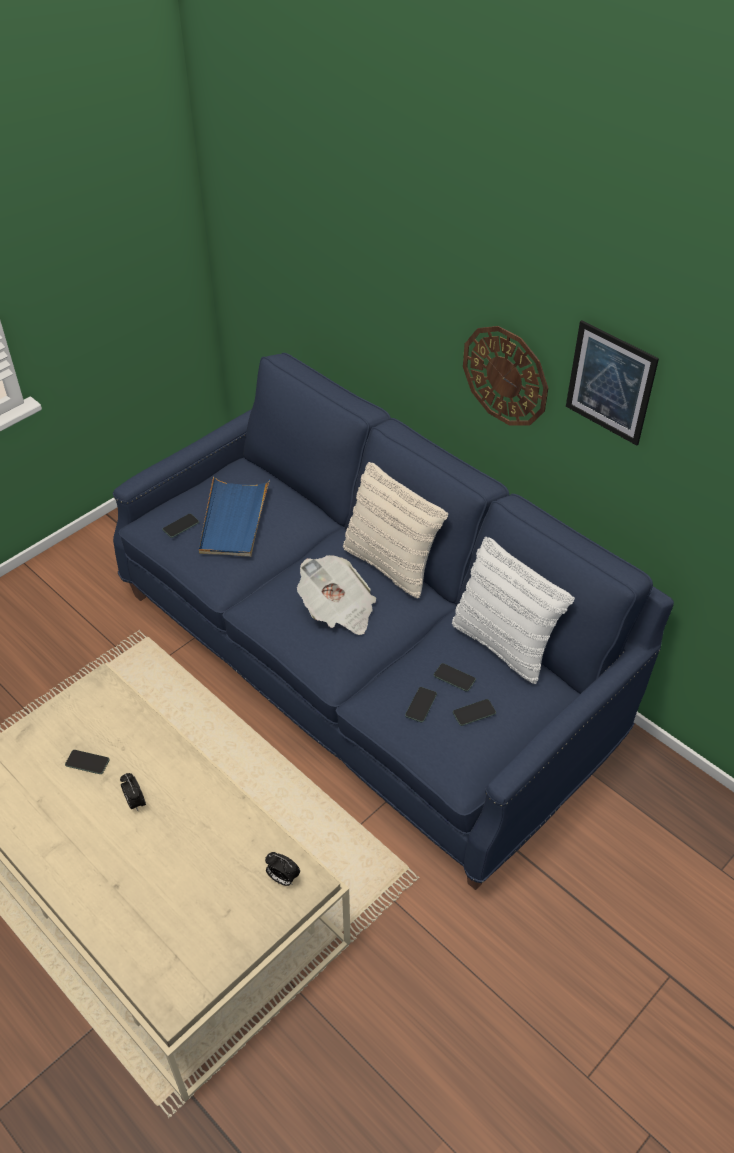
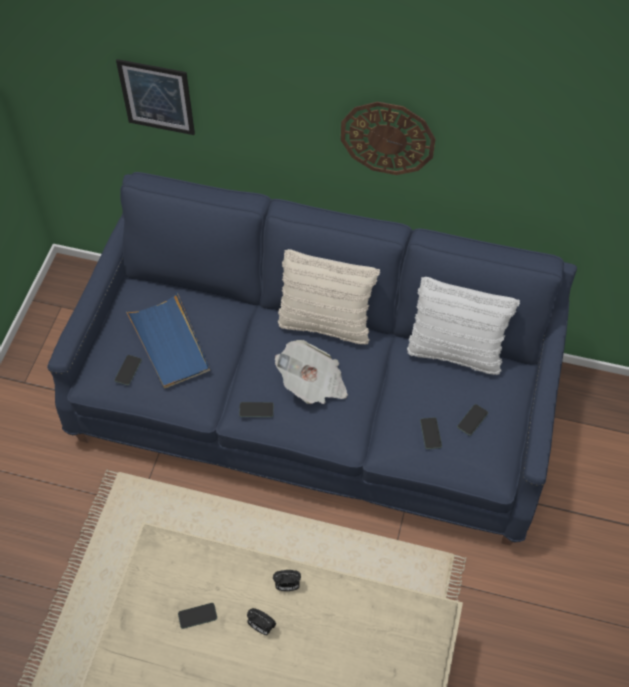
camera: 30 degrees left, 10 degrees up
alarm clock [265,852,300,886] -> alarm clock moved to [273,570,301,591]
phone [434,663,476,692] -> phone moved to [239,402,274,417]
picture [566,320,659,445] -> picture moved to [116,59,195,135]

